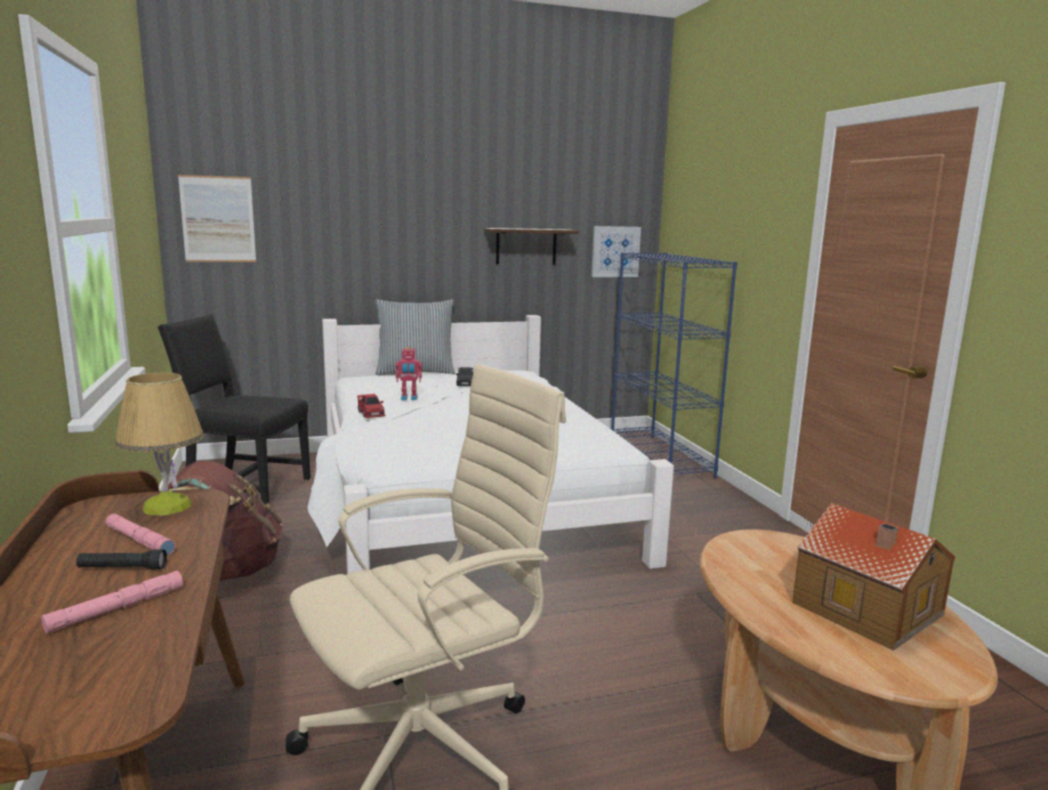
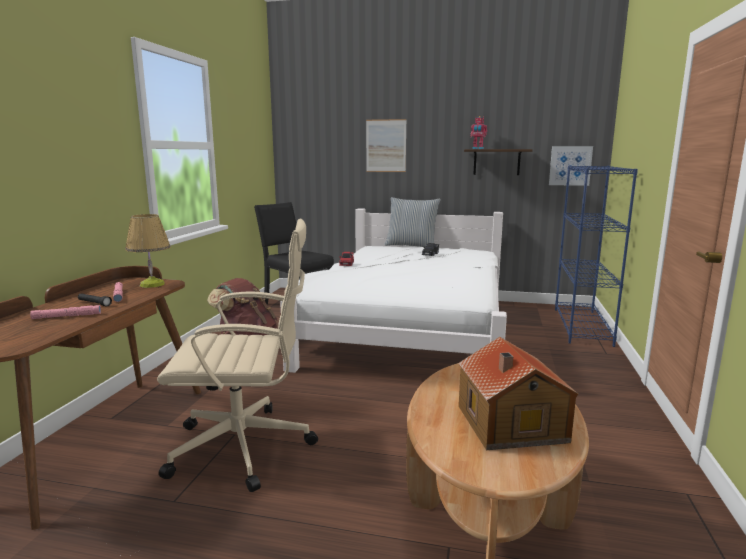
camera: 30 degrees right, 0 degrees up
picture [178,175,256,262] -> picture moved to [366,119,407,172]
toy robot [396,347,422,400] -> toy robot moved to [470,116,487,149]

